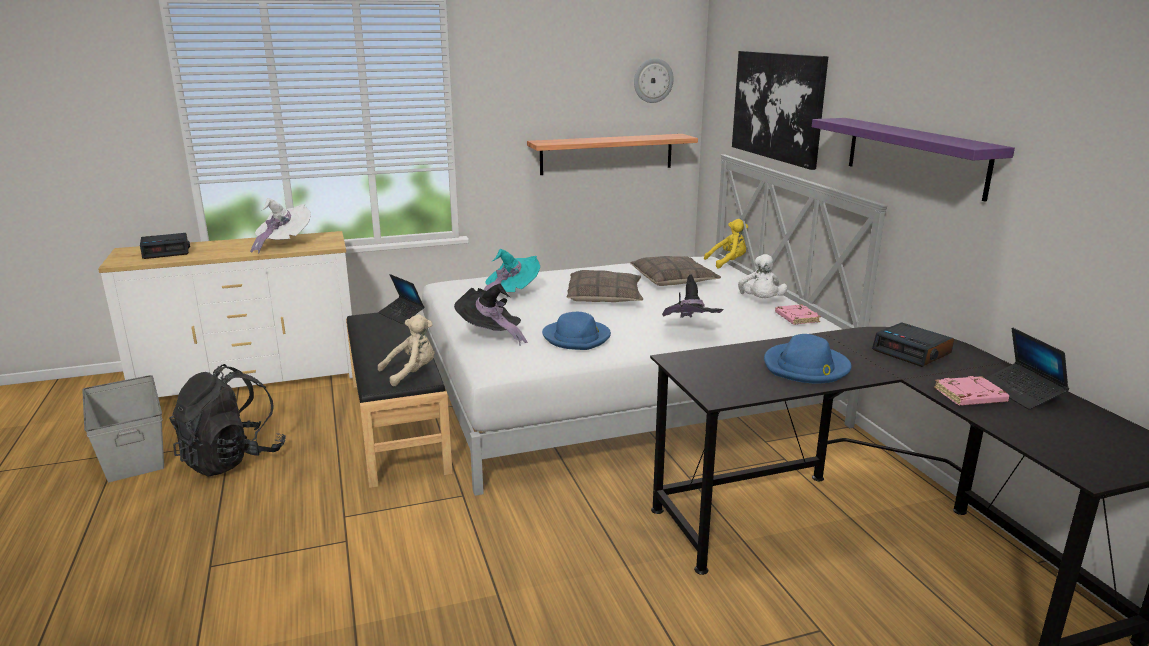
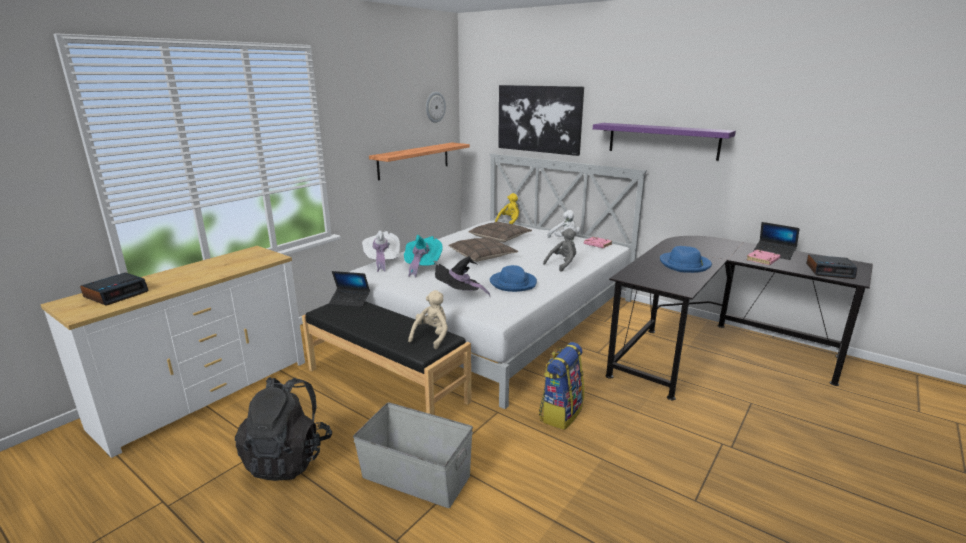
camera: 35 degrees left, 0 degrees up
grey storage box [82,375,164,482] -> grey storage box moved to [353,403,473,508]
white hat [250,198,311,254] -> white hat moved to [362,230,400,272]
black hat [663,274,723,318] -> grey plush toy [543,228,577,271]
alarm clock [872,323,954,367] -> alarm clock moved to [806,255,857,279]
none -> backpack [539,342,584,430]

